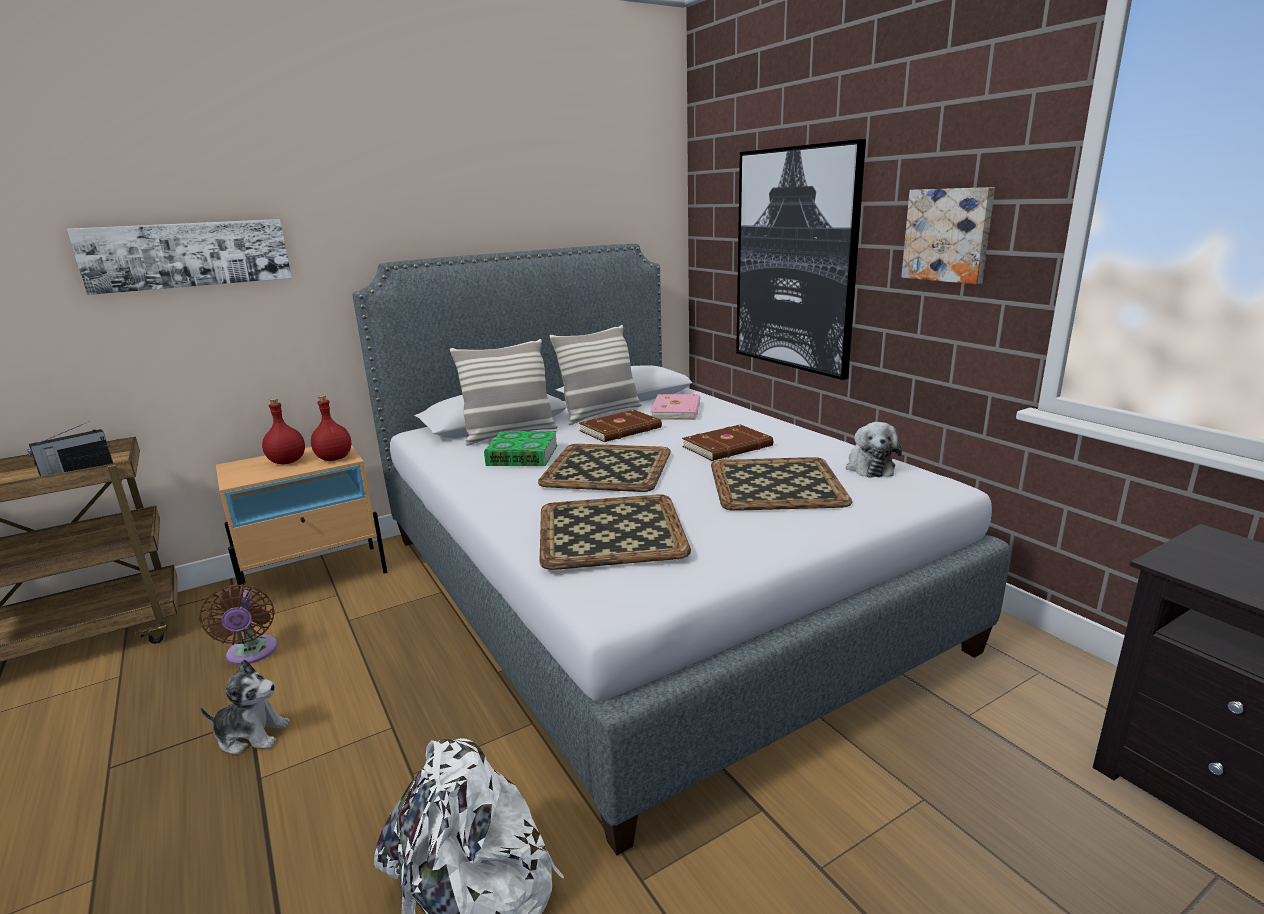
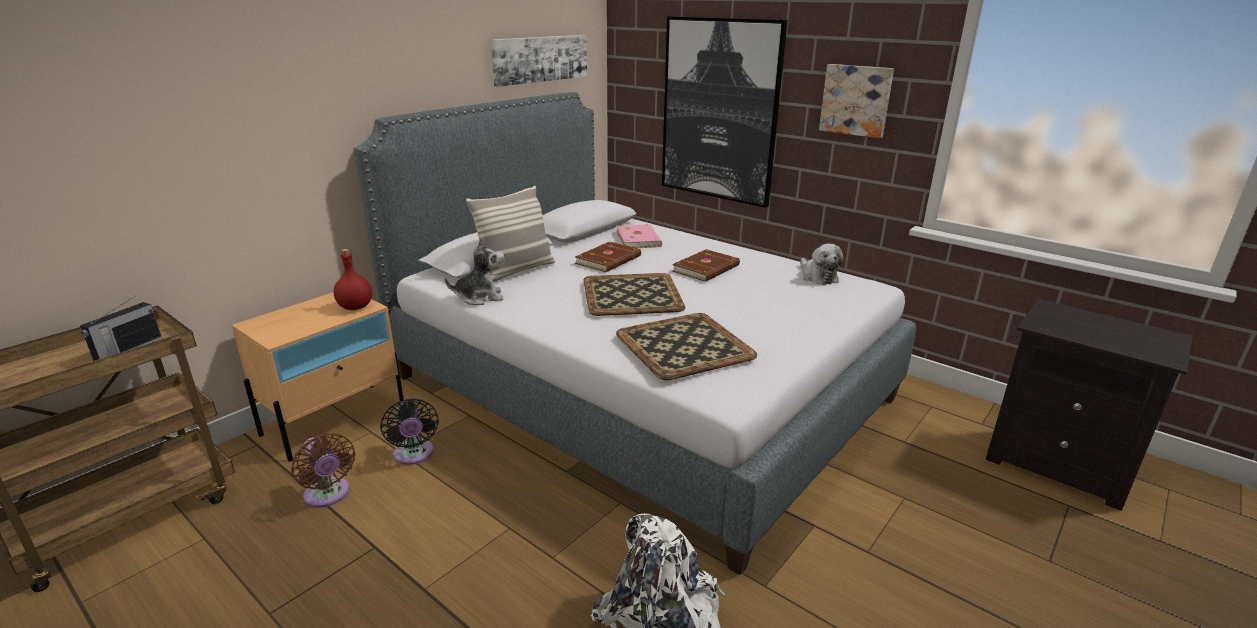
camera: 20 degrees left, 5 degrees up
picture [67,219,292,295] -> picture moved to [491,35,587,87]
plush toy [200,659,290,755] -> plush toy moved to [445,238,505,305]
red bottle [262,398,305,464] -> none
book [484,431,558,466] -> none
pillow [549,325,642,425] -> none
tray [711,457,852,511] -> none
none -> black fan [380,398,439,465]

